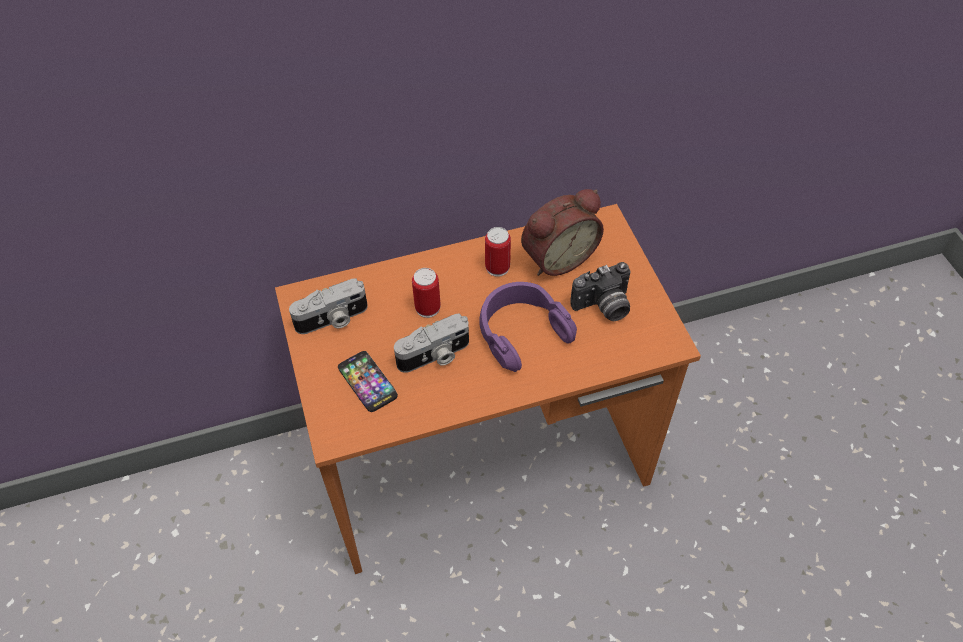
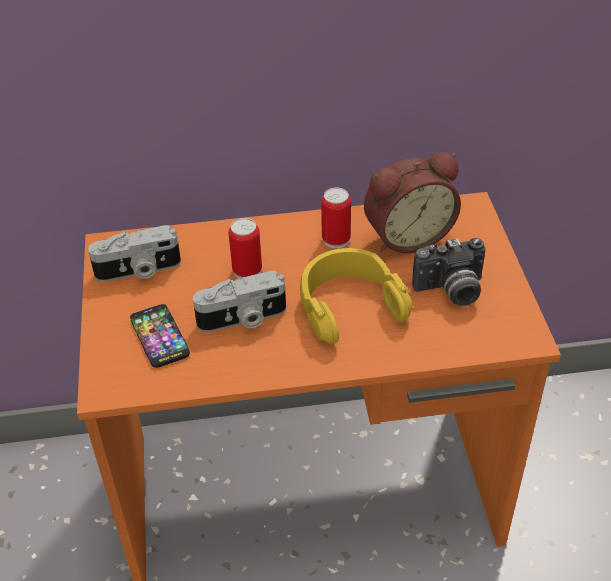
camera: 10 degrees right, 10 degrees down
purple headphones [479,282,577,372] -> yellow headphones [300,248,413,345]

